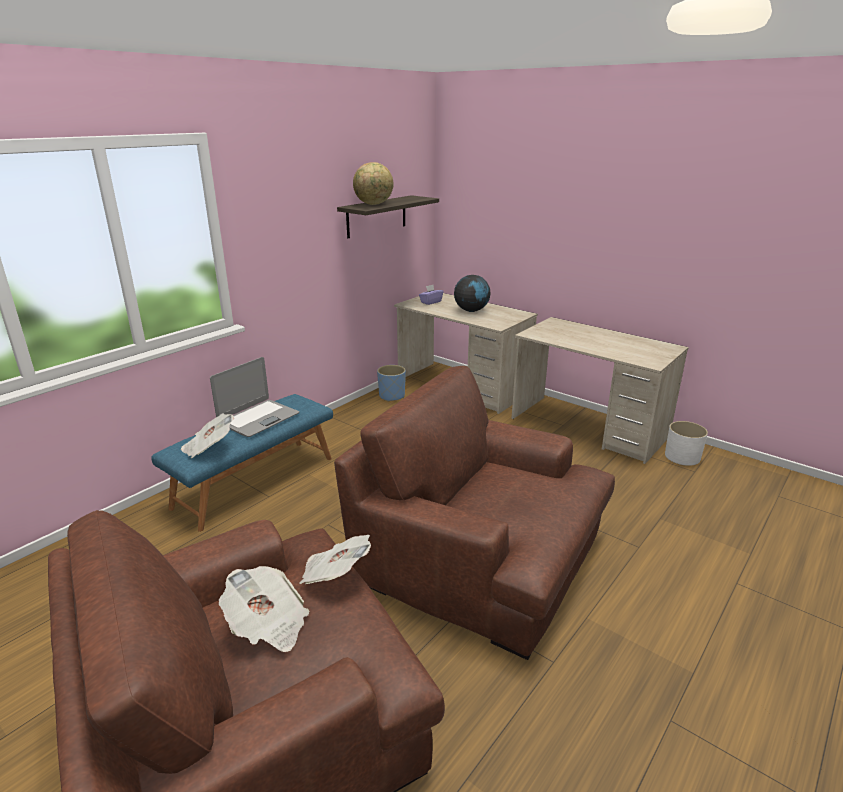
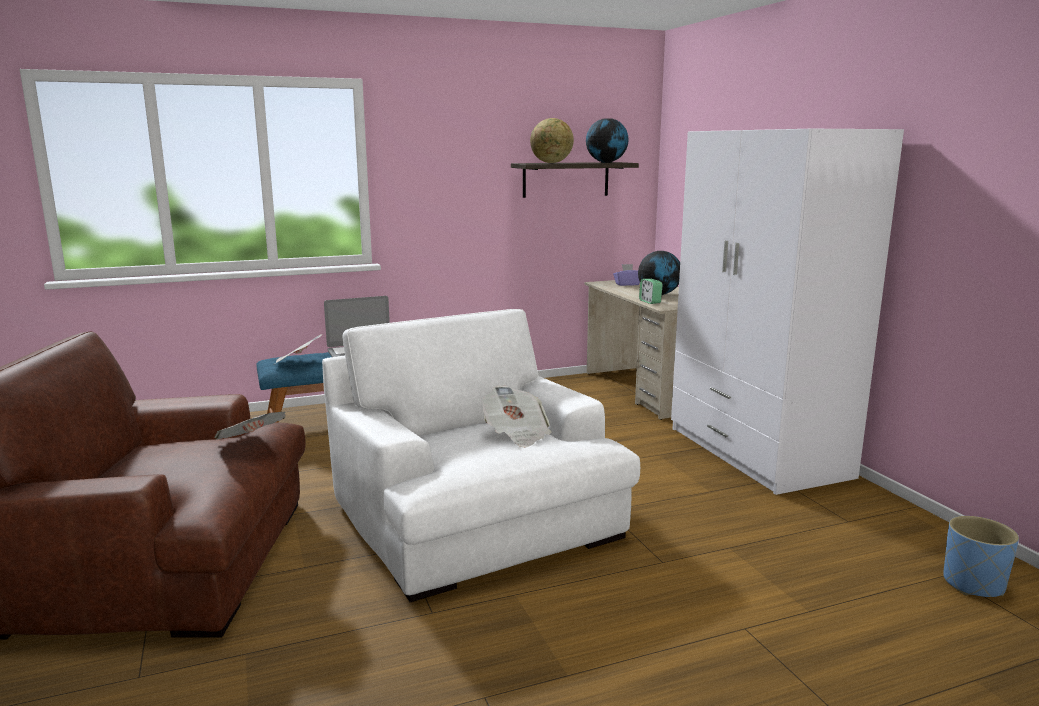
camera: 30 degrees right, 10 degrees down
newspaper [219,566,309,652] -> newspaper moved to [482,385,552,448]
brown armchair [334,366,615,660] -> white armchair [322,309,640,602]
blue planter [377,365,406,402] -> blue planter moved to [943,516,1019,597]
beige desk [511,317,689,464] -> white wardrobe [671,129,904,495]
white planter [665,421,708,466] -> none
none -> globe [586,118,629,163]
none -> alarm clock [639,279,663,304]

